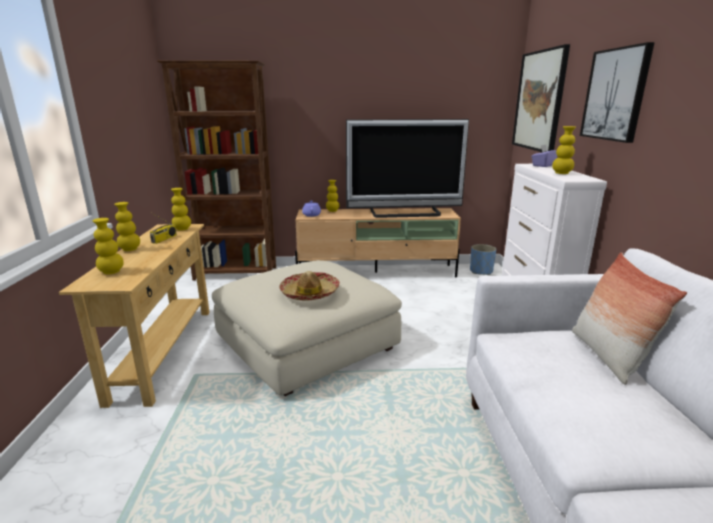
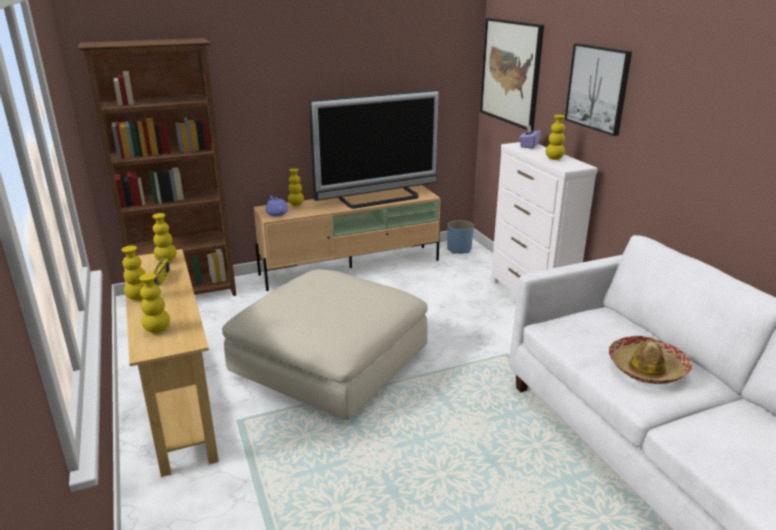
camera: 20 degrees left, 5 degrees up
hat [279,271,340,301] -> hat moved to [609,336,692,384]
pillow [572,252,687,385] -> none

